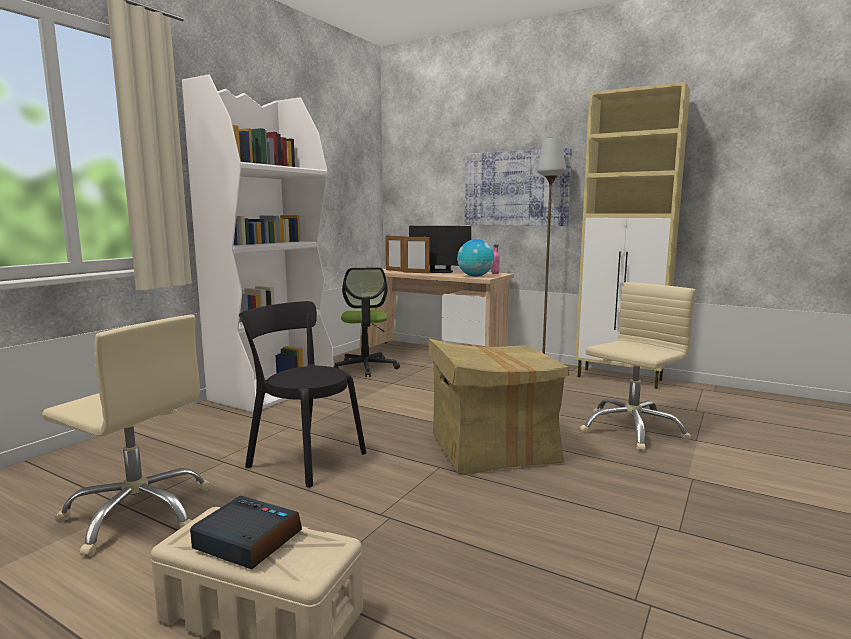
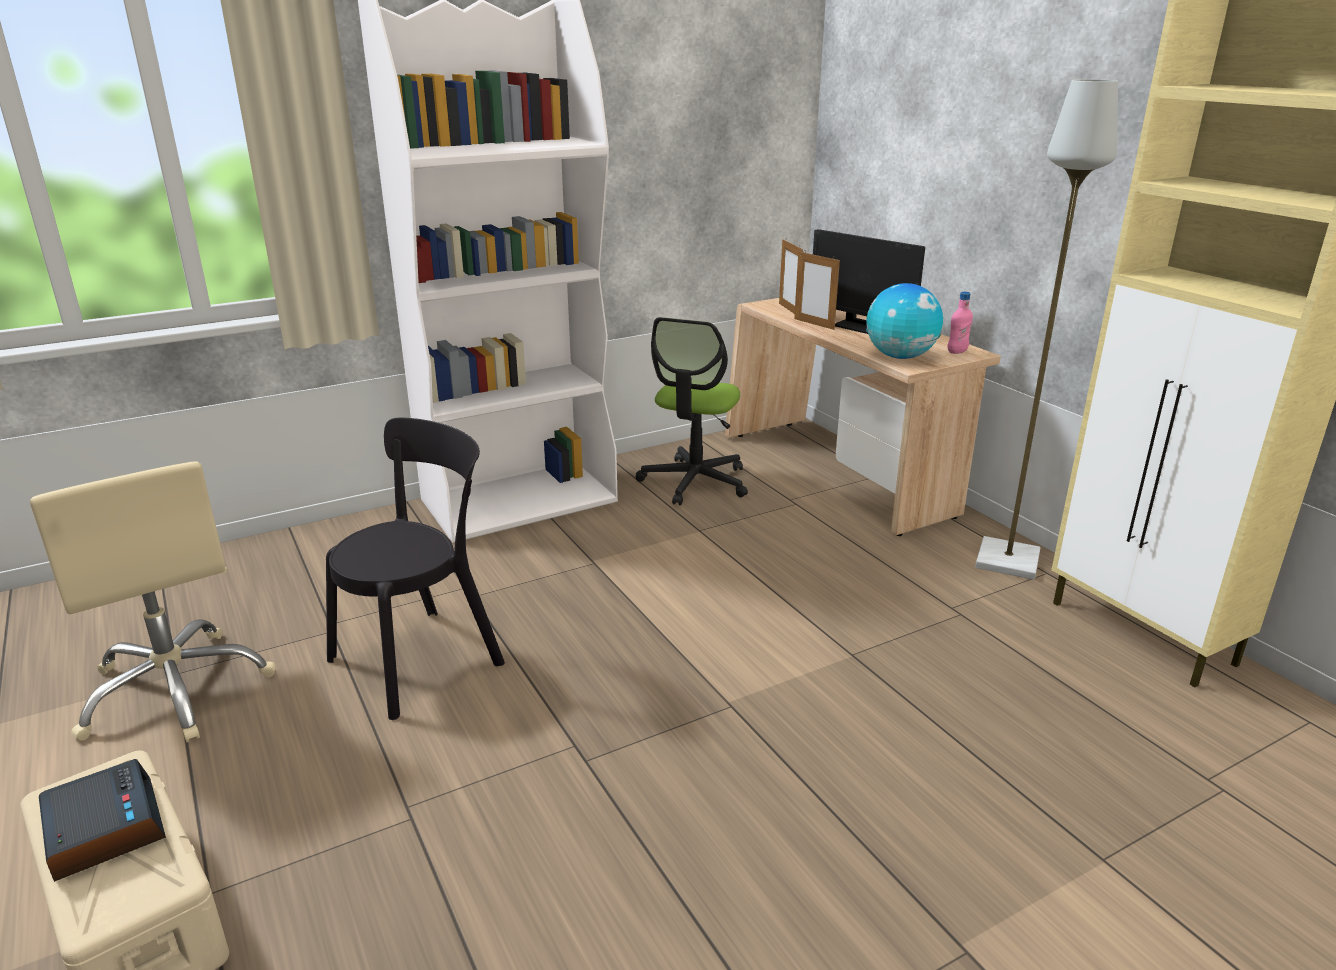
camera: 30 degrees right, 15 degrees up
black chair [239,301,366,488] -> black chair turned 75 degrees clockwise [326,418,505,720]
cardboard box [429,339,569,475] -> none
picture [465,148,572,226] -> none
beige office chair [580,282,695,452] -> none

